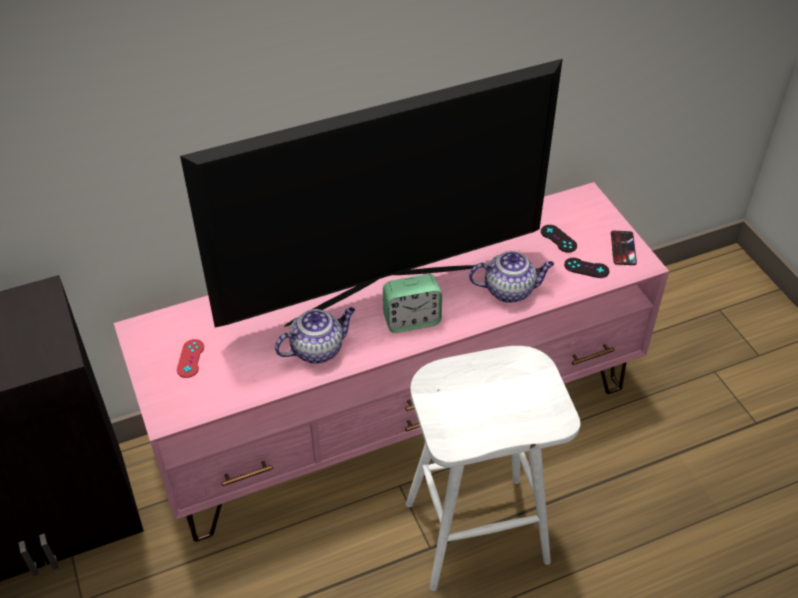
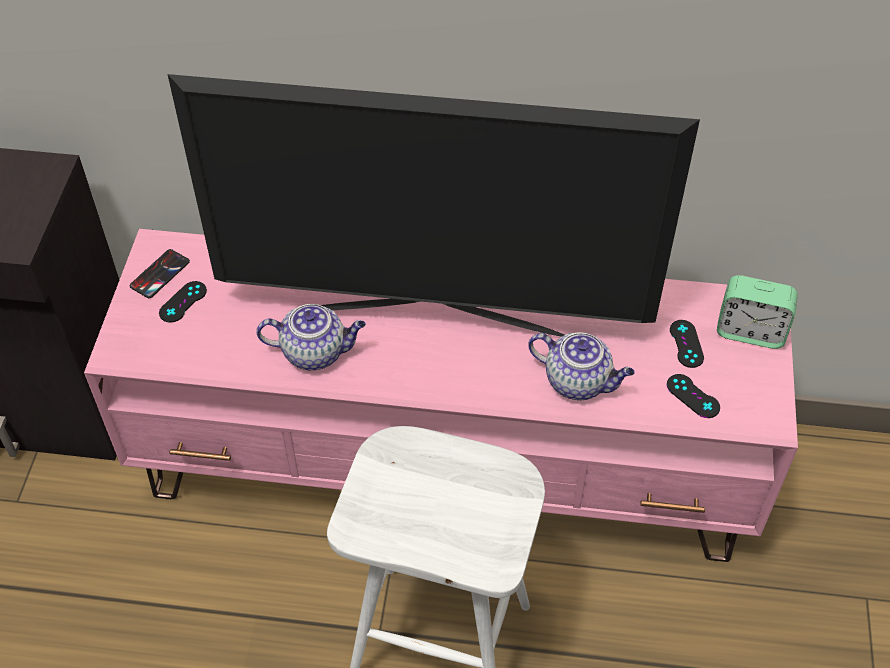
camera: 30 degrees right, 5 degrees up
red game controller [177,339,204,378] -> black game controller [159,281,207,323]
alarm clock [383,274,442,333] -> alarm clock moved to [717,275,798,349]
phone [611,231,637,265] -> phone moved to [130,249,190,298]

